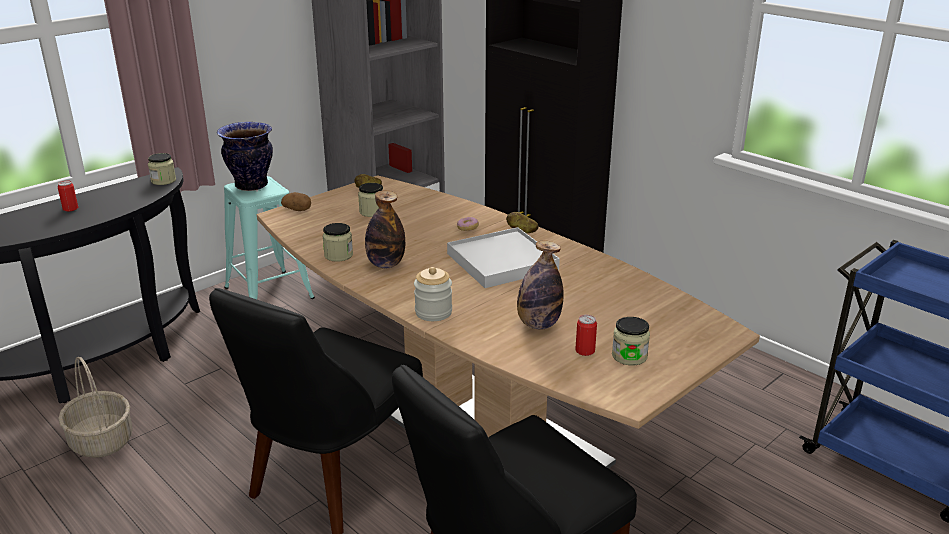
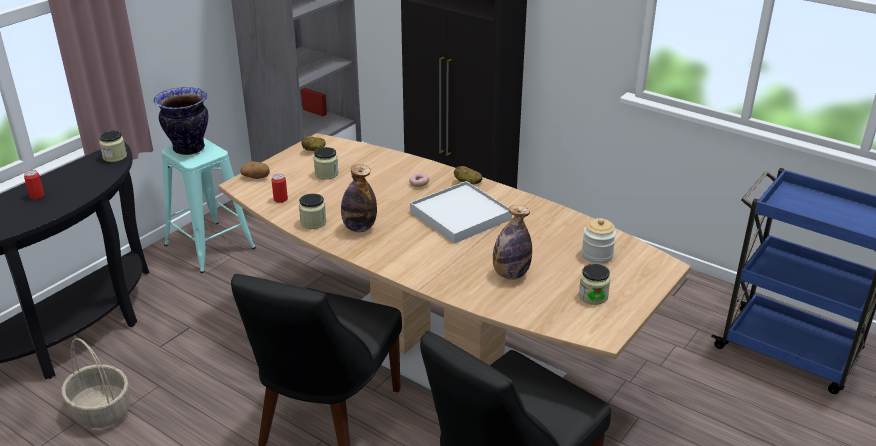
camera: 10 degrees left, 5 degrees up
jar [414,267,452,321] -> jar moved to [582,218,616,264]
can [575,315,597,356] -> can moved to [272,174,288,203]

